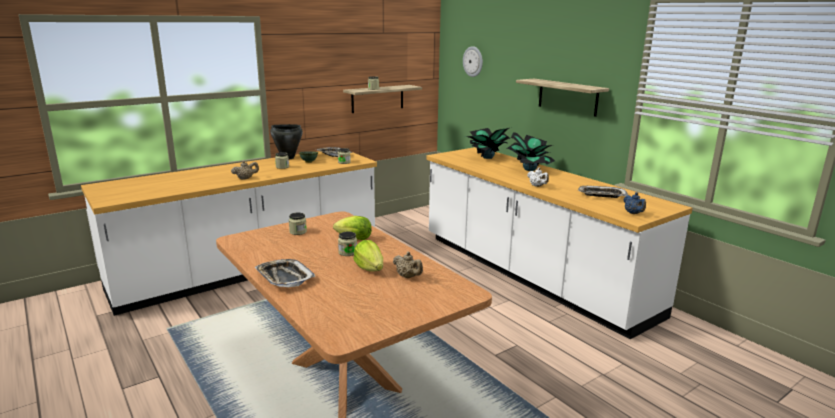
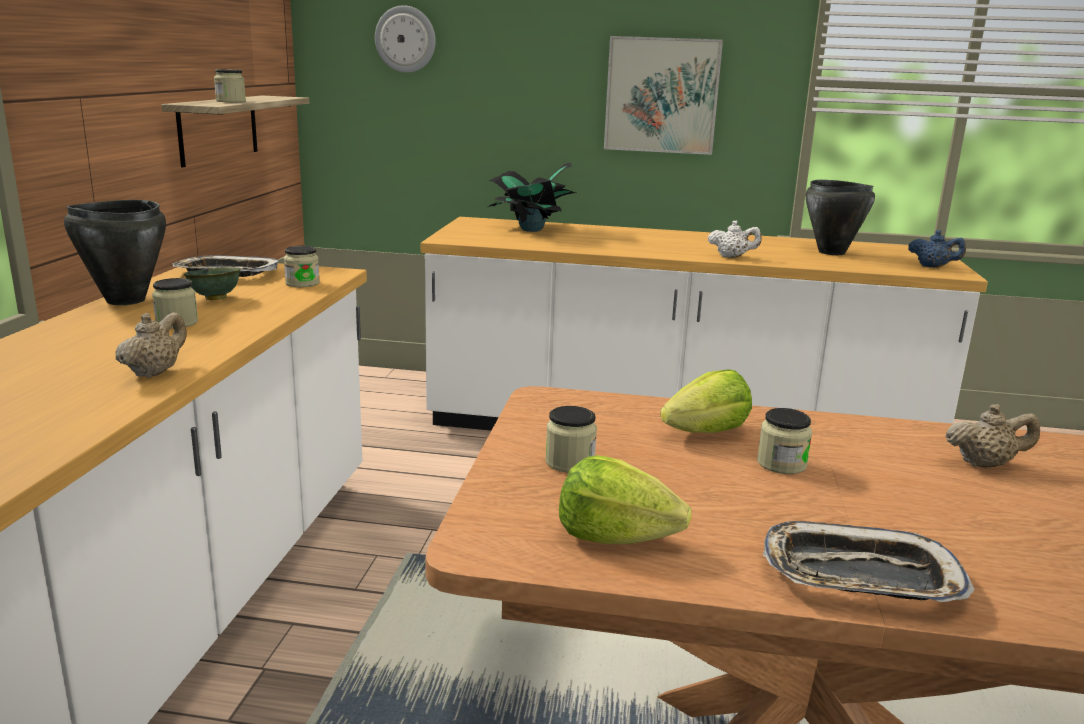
camera: 45 degrees left, 0 degrees up
lettuce [353,240,383,272] -> lettuce moved to [559,455,691,544]
potted plant [506,132,555,171] -> none
shelf [516,79,609,117] -> picture [604,36,723,155]
tray [578,186,628,198] -> black cooking pot [806,179,875,255]

